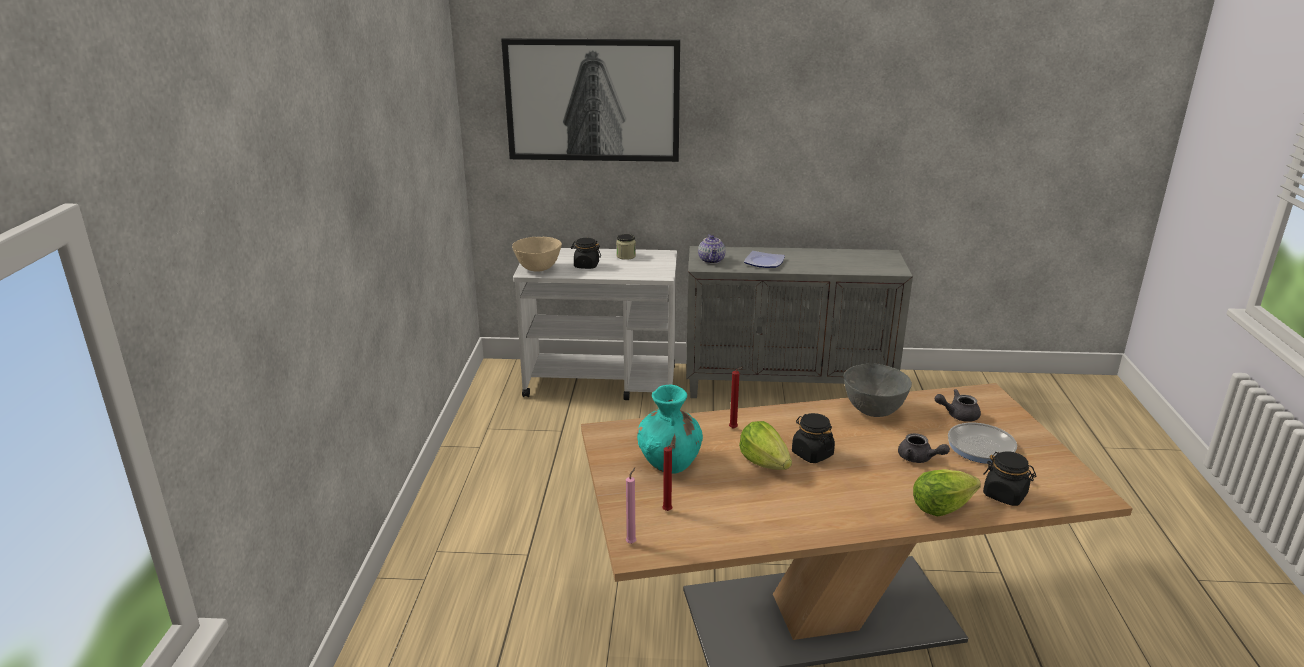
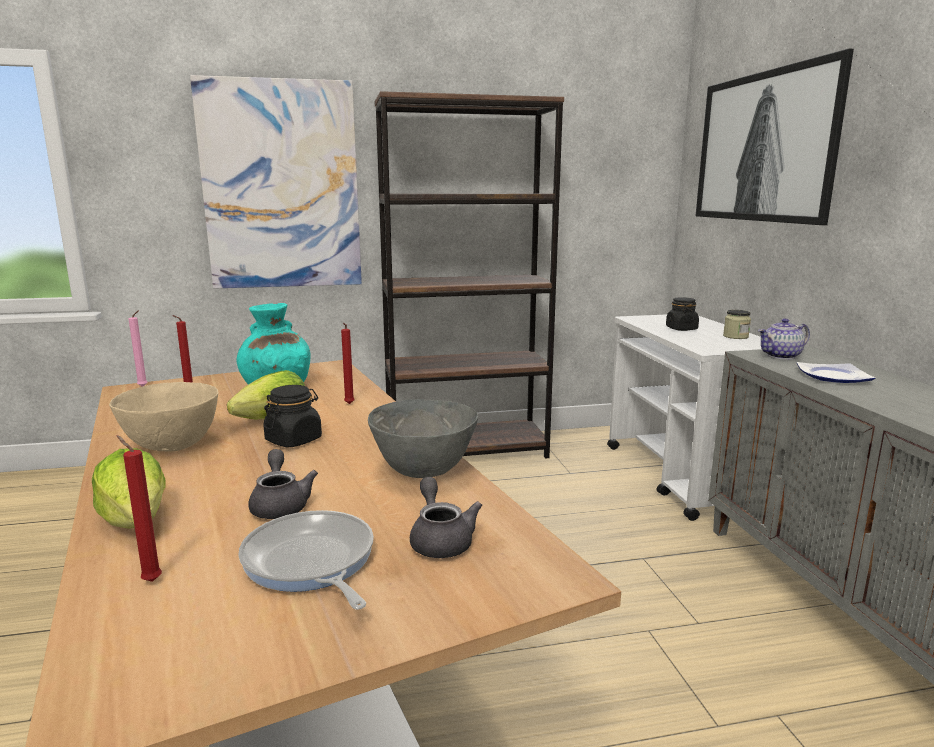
camera: 75 degrees right, 10 degrees down
beige bowl [512,237,562,272] -> beige bowl moved to [109,382,218,452]
grey teapot [898,433,950,463] -> grey teapot turned 135 degrees clockwise [248,449,318,519]
frying pan [948,423,1028,475] -> frying pan turned 90 degrees counterclockwise [238,510,374,610]
black jar [983,451,1036,506] -> red candle [116,435,162,582]
none -> picture [190,75,362,289]
none -> brown bookcase [375,91,564,459]

